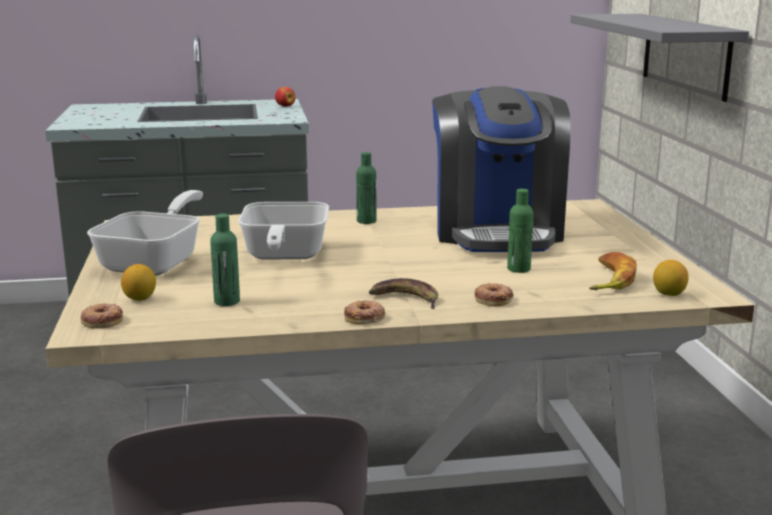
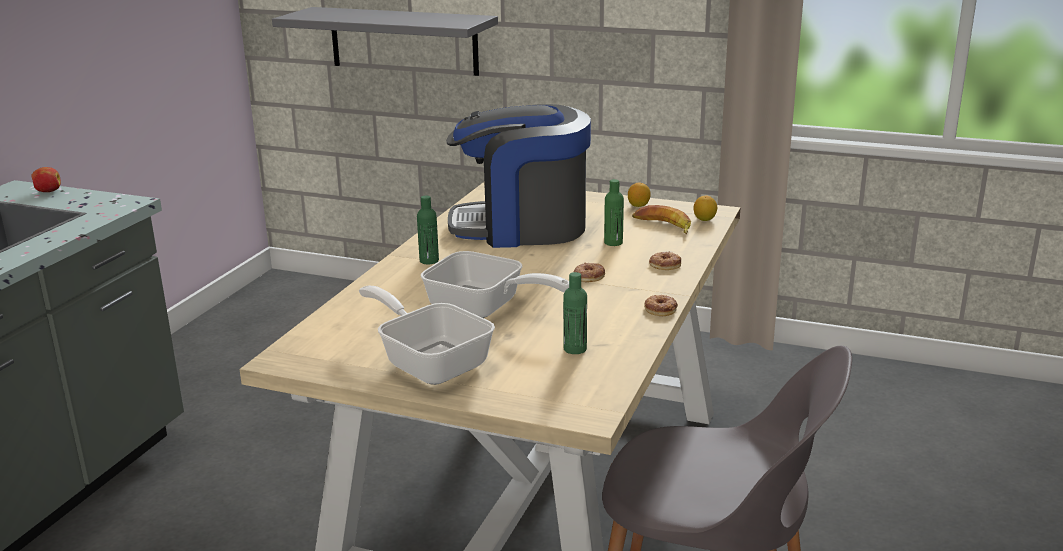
camera: 60 degrees left, 5 degrees up
donut [81,303,123,328] -> donut moved to [574,263,605,282]
lemon [121,264,156,301] -> lemon moved to [628,183,651,207]
banana [369,278,438,309] -> none
coffee machine [432,86,571,252] -> coffee machine turned 150 degrees clockwise [446,104,591,248]

